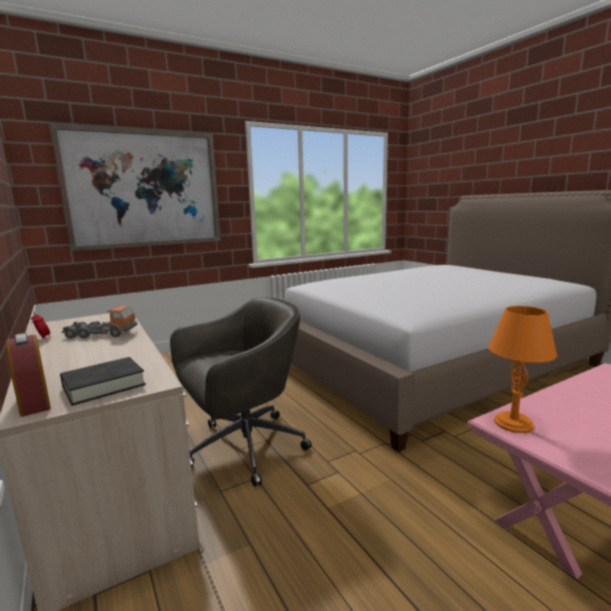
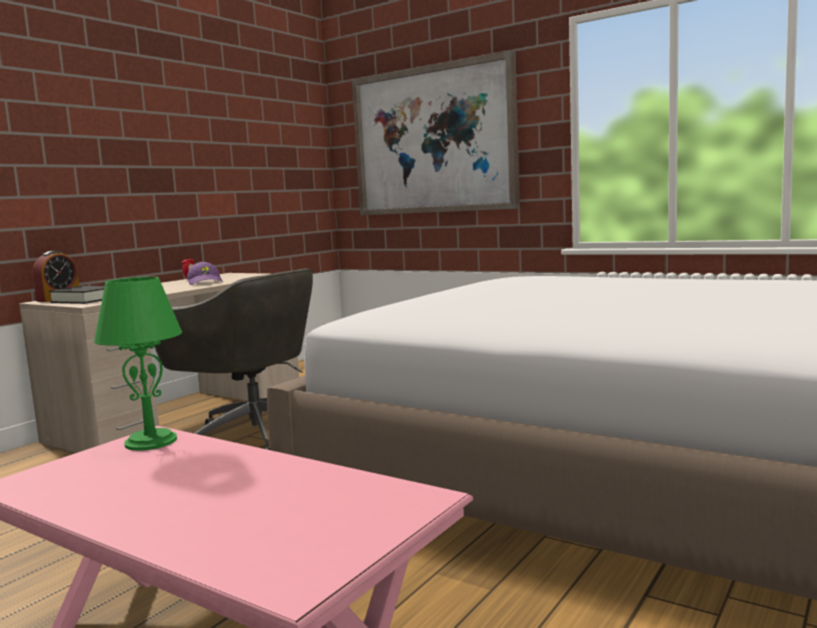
camera: 65 degrees right, 5 degrees down
toy truck [61,306,137,339] -> purple cap [187,262,223,285]
orange table lamp [488,306,557,433] -> green table lamp [94,277,182,451]

